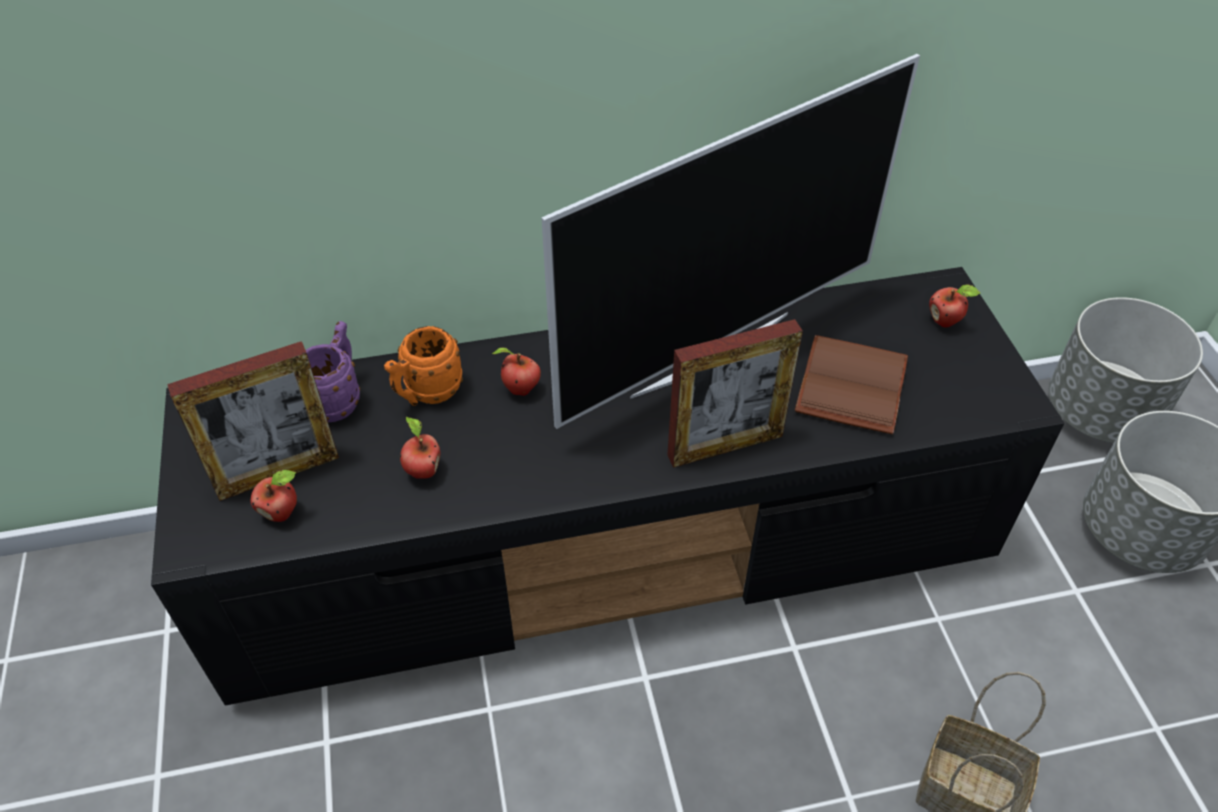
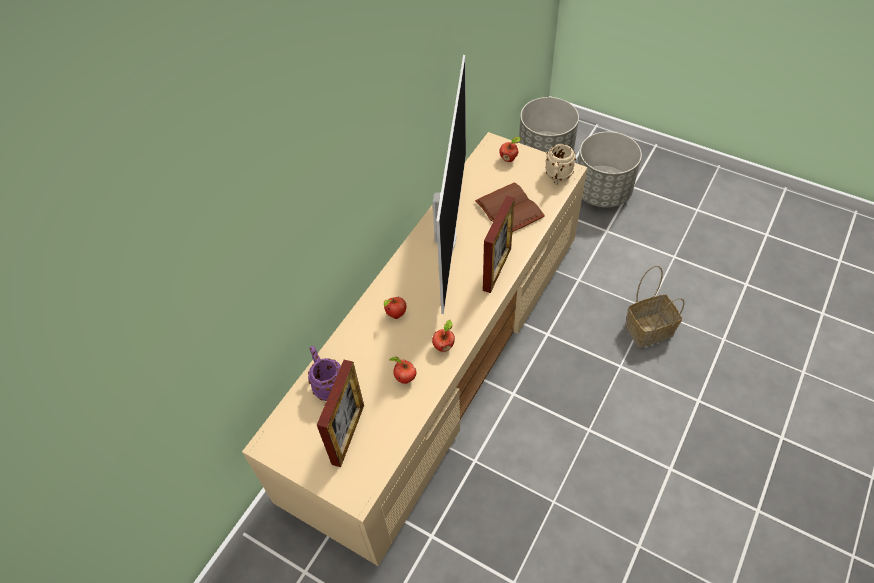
camera: 45 degrees left, 5 degrees up
black tv stand [151,267,1065,706] -> beige tv stand [242,132,588,566]
apple [251,470,297,522] -> apple moved to [432,320,455,352]
orange mug [384,326,463,406] -> none
none -> beige mug [545,144,576,185]

